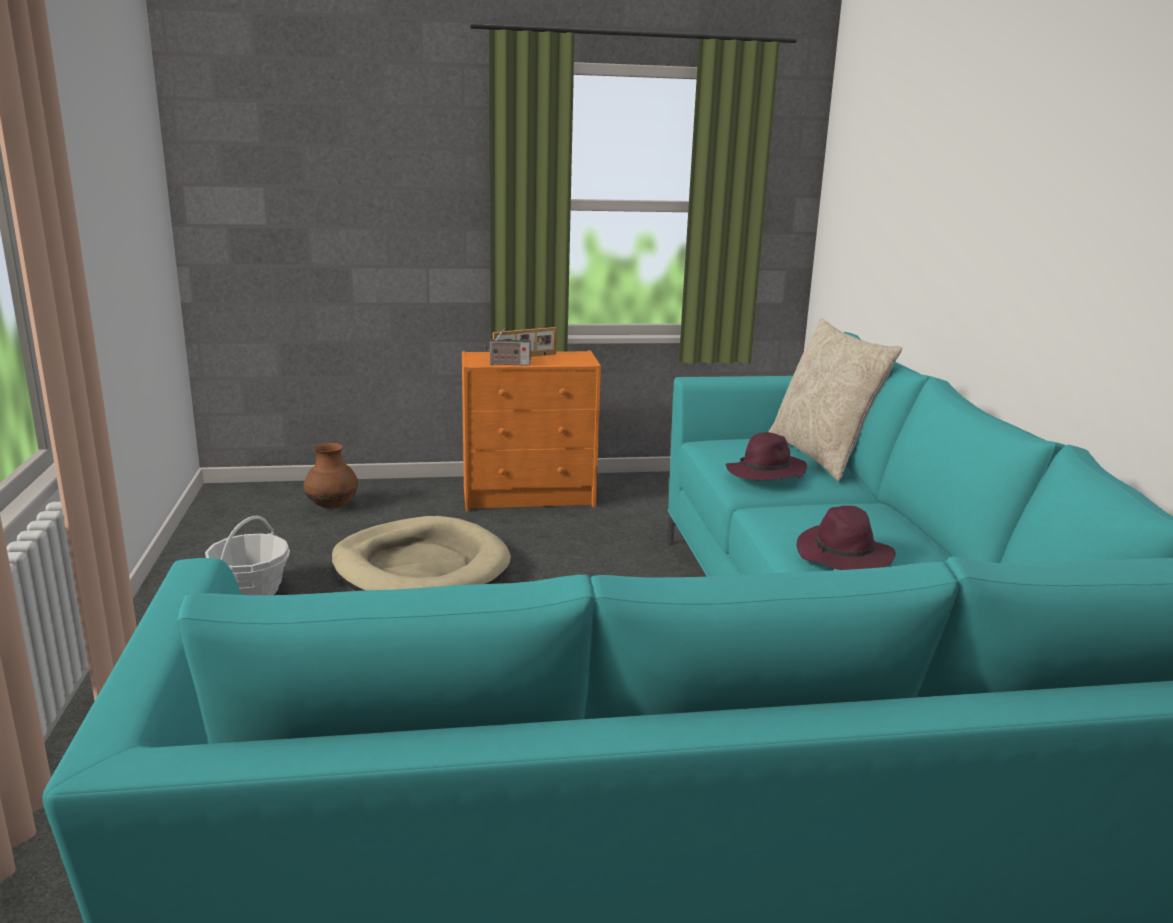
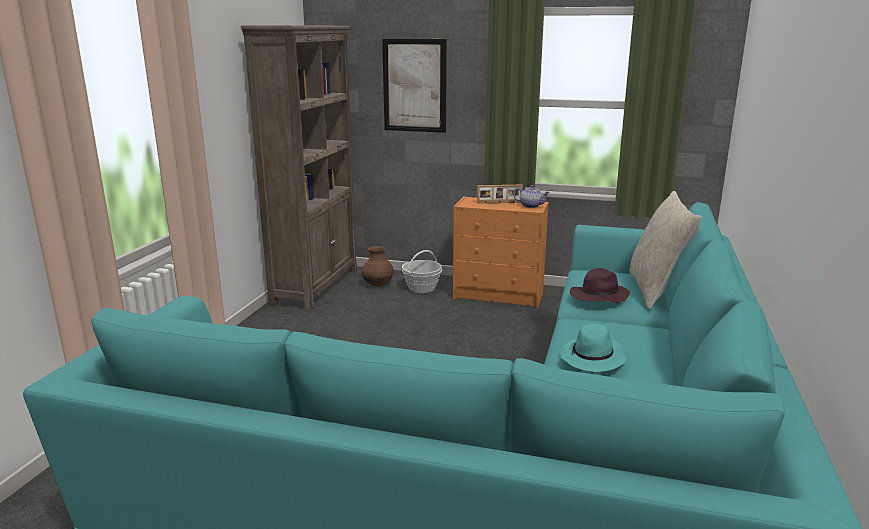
camera: 25 degrees right, 0 degrees up
basket [205,516,290,595] -> basket moved to [402,250,442,293]
beige dog bed [331,516,511,591] -> none
radio [486,328,531,366] -> none
purple hat [796,506,896,570] -> turquoise hat [560,324,627,372]
none -> brown bookcase [241,25,357,311]
none -> picture [382,39,447,133]
none -> teapot [513,185,550,208]

